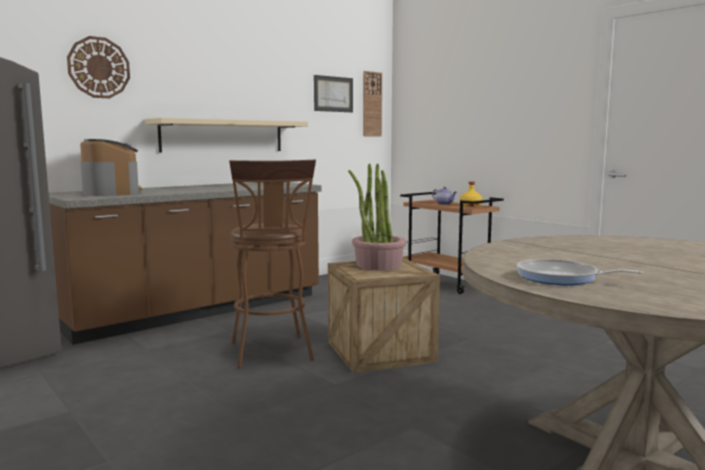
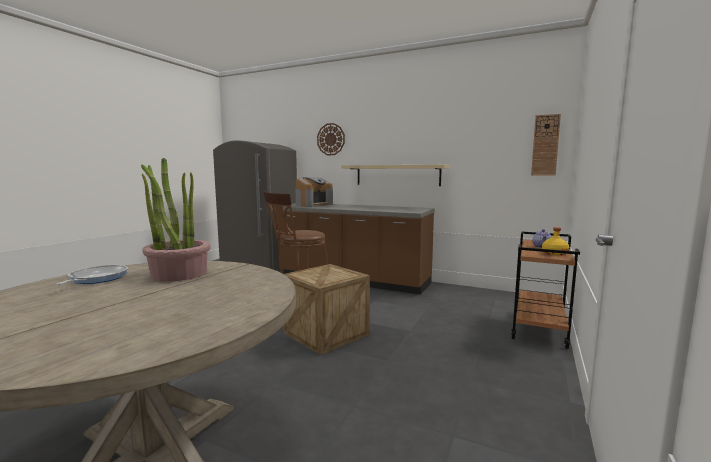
camera: 65 degrees right, 0 degrees up
picture [314,75,353,112] -> none
potted plant [348,163,406,270] -> potted plant moved to [141,158,211,282]

